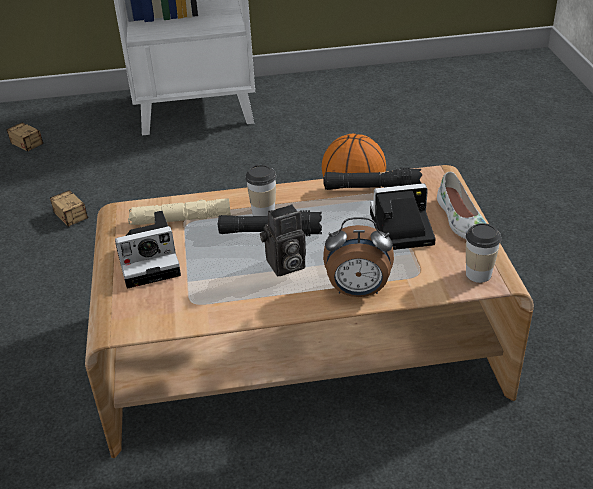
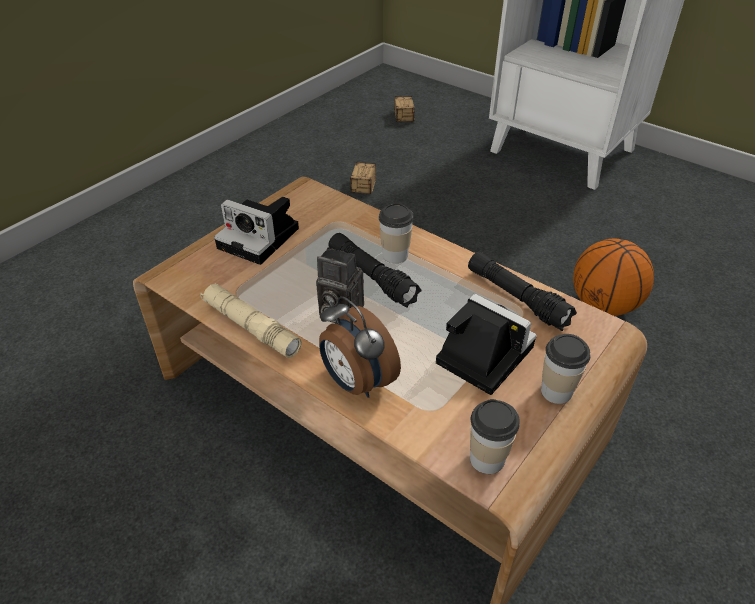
camera: 45 degrees right, 5 degrees up
beige flashlight [128,198,231,225] -> beige flashlight moved to [200,283,302,358]
white shoe [437,172,487,239] -> cup [541,334,590,404]

